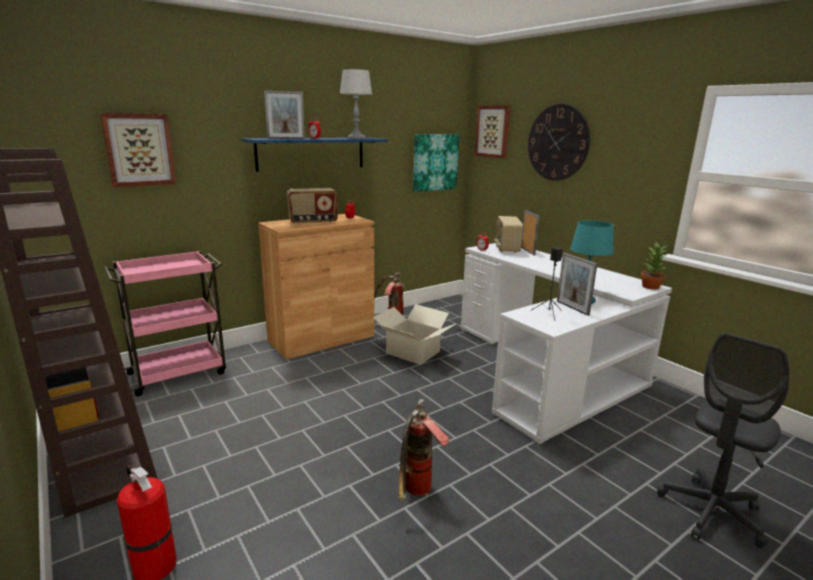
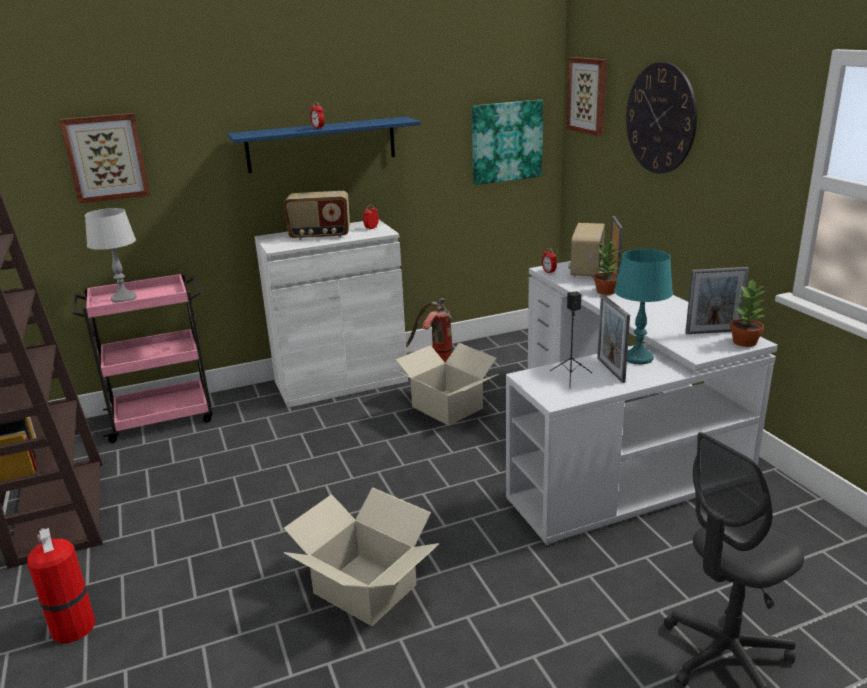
camera: 15 degrees right, 5 degrees up
brown cabinet [258,214,374,360] -> white cabinet [255,220,408,408]
picture frame [264,91,305,139] -> picture frame moved to [685,267,749,334]
grey table lamp [340,69,372,139] -> grey table lamp moved to [85,208,137,303]
fire extinguisher [399,398,449,502] -> cardboard box [284,487,439,626]
none -> potted plant [594,240,620,295]

